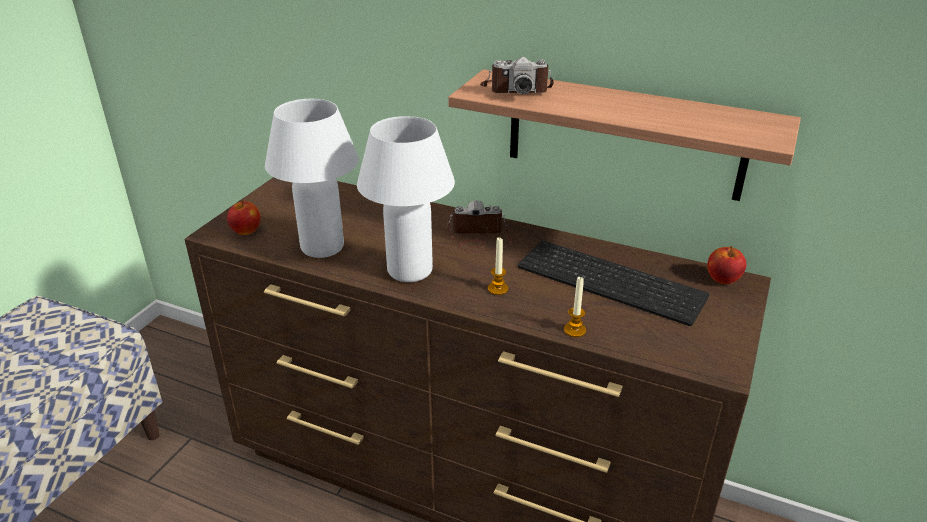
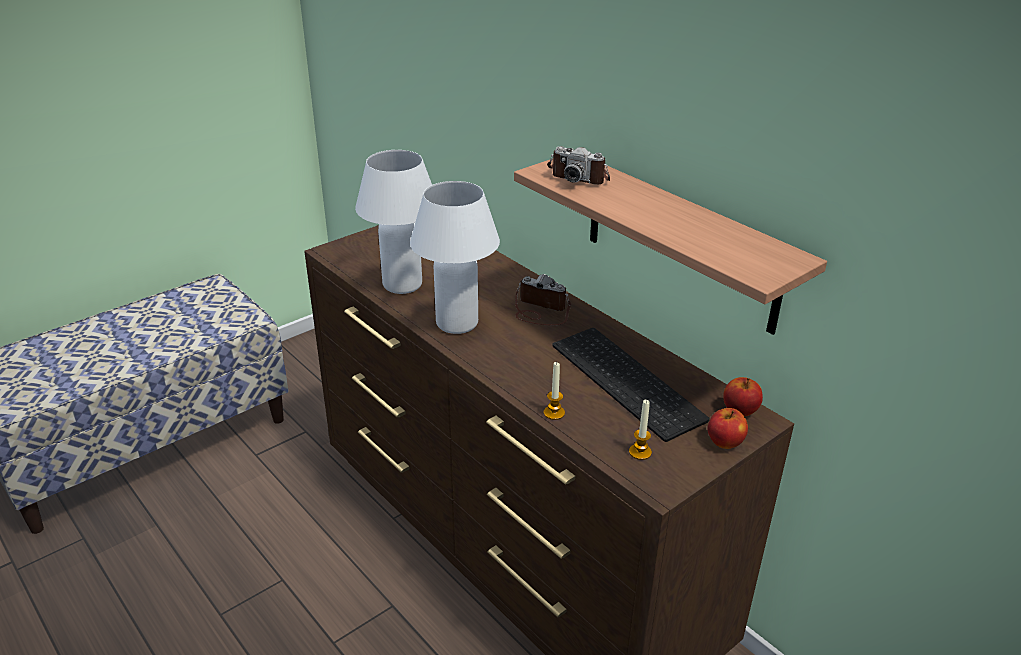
camera: 25 degrees right, 0 degrees up
apple [227,201,261,235] -> apple moved to [708,408,748,449]
candle [488,238,508,295] -> candle moved to [629,400,652,460]

